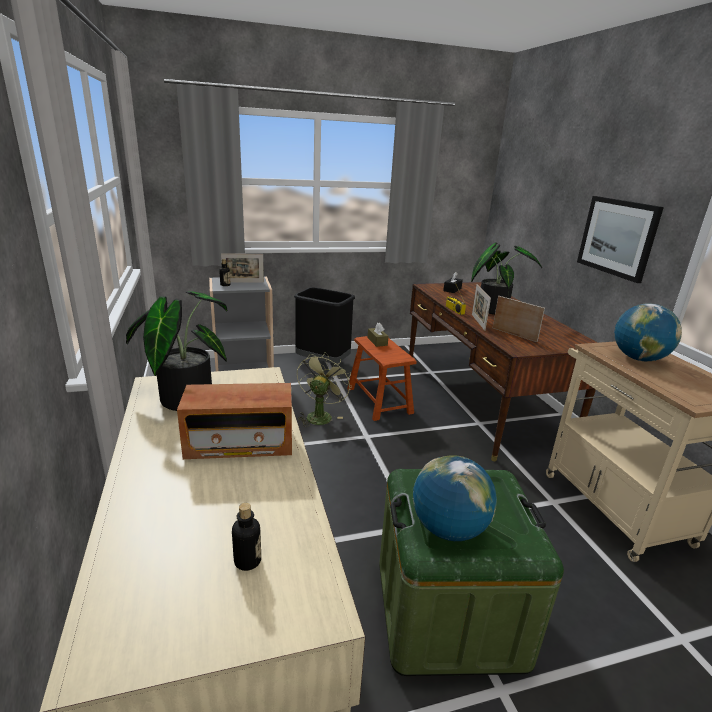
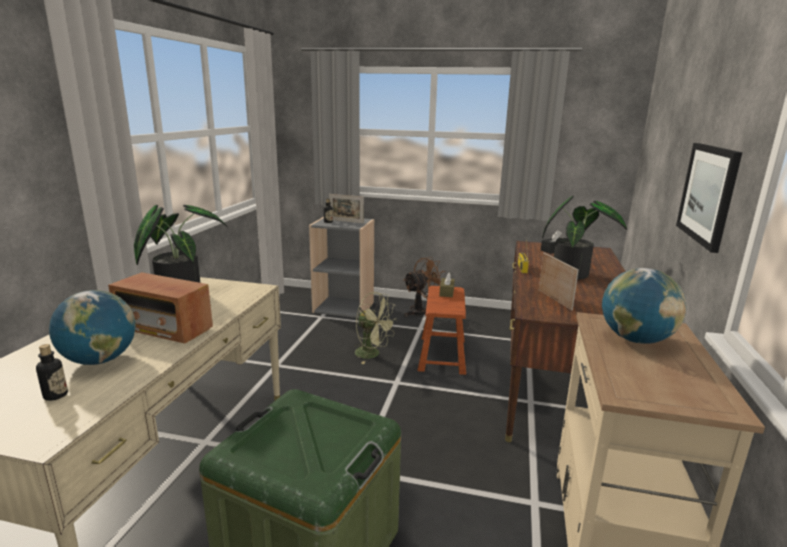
camera: 30 degrees right, 5 degrees down
black trash can [294,287,355,363] -> brown fan [403,257,446,317]
green fan [297,352,352,427] -> green fan turned 75 degrees clockwise [355,292,396,364]
globe [413,455,497,541] -> globe moved to [49,290,136,365]
picture frame [472,284,491,331] -> none

